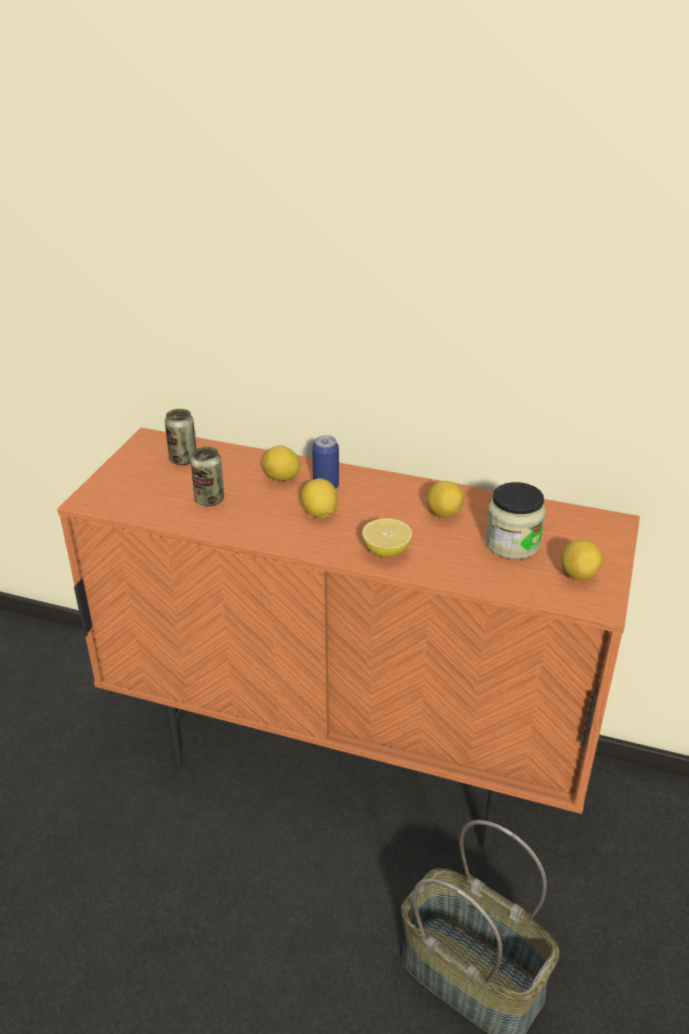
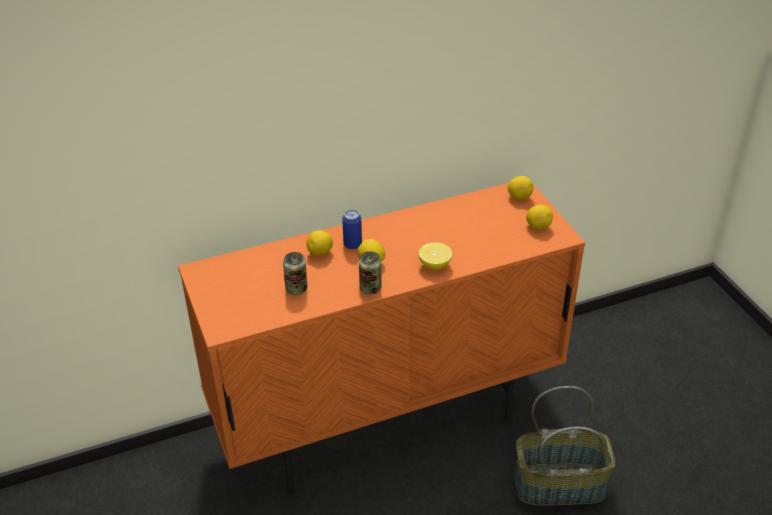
camera: 40 degrees left, 5 degrees up
can [165,409,196,465] -> can moved to [359,251,382,294]
lemon [427,481,464,518] -> lemon moved to [508,176,533,200]
jar [485,482,546,559] -> none

